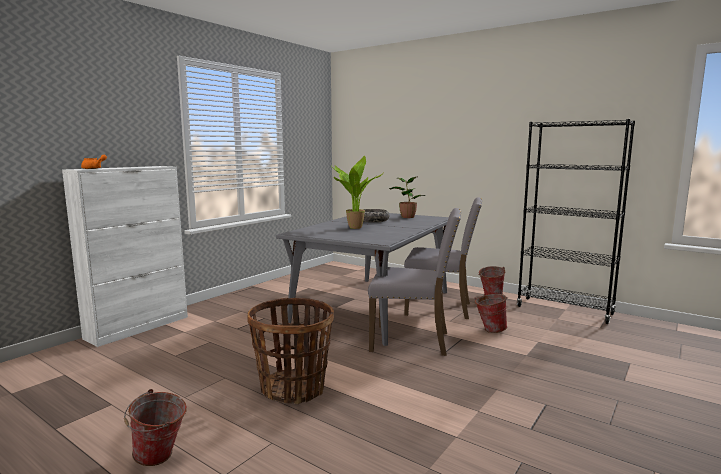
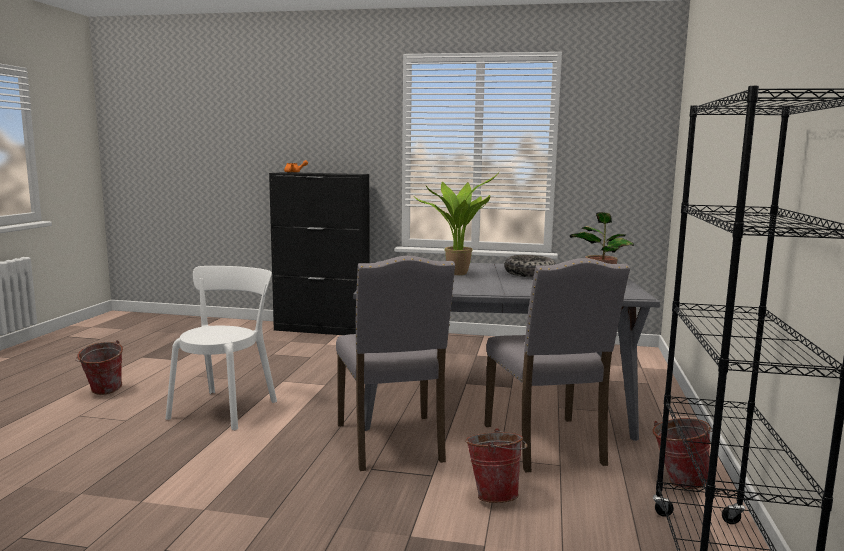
camera: 65 degrees right, 0 degrees up
white cabinet [62,166,188,347] -> black cabinet [269,172,369,335]
basket [247,298,334,404] -> white chair [165,266,277,430]

